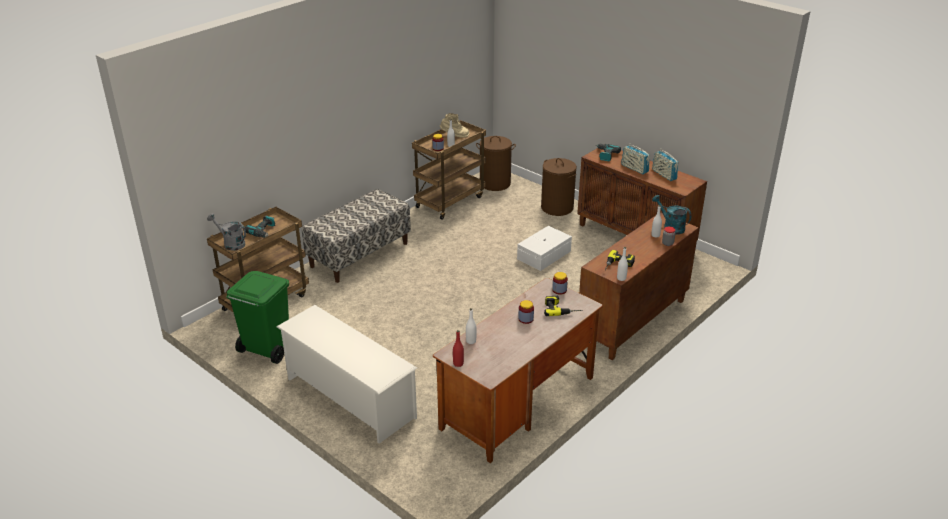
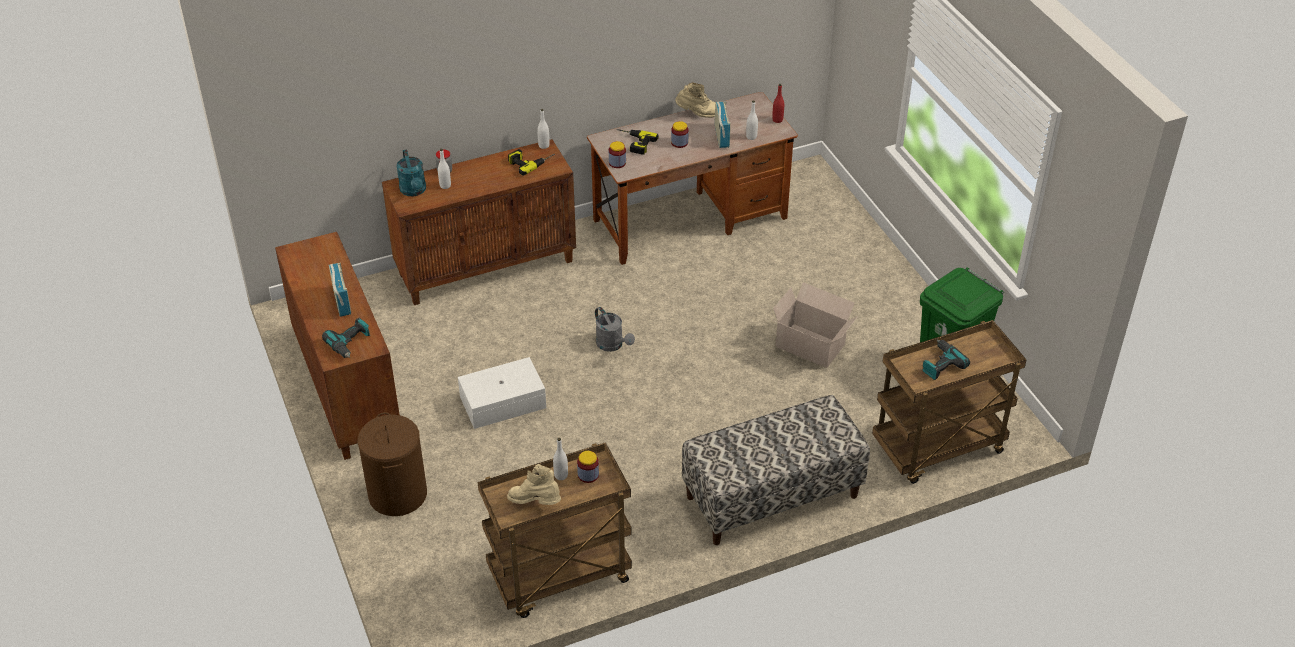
camera: 155 degrees left, 10 degrees up
grey watering can [207,213,246,251] -> grey watering can moved to [595,307,635,352]
white shoe rack [276,305,417,444] -> none
brown laundry basket [476,136,516,191] -> none
radio [652,148,678,181] -> radio moved to [715,102,731,148]
none -> beige boot [675,82,715,118]
none -> cardboard box [773,282,858,368]

